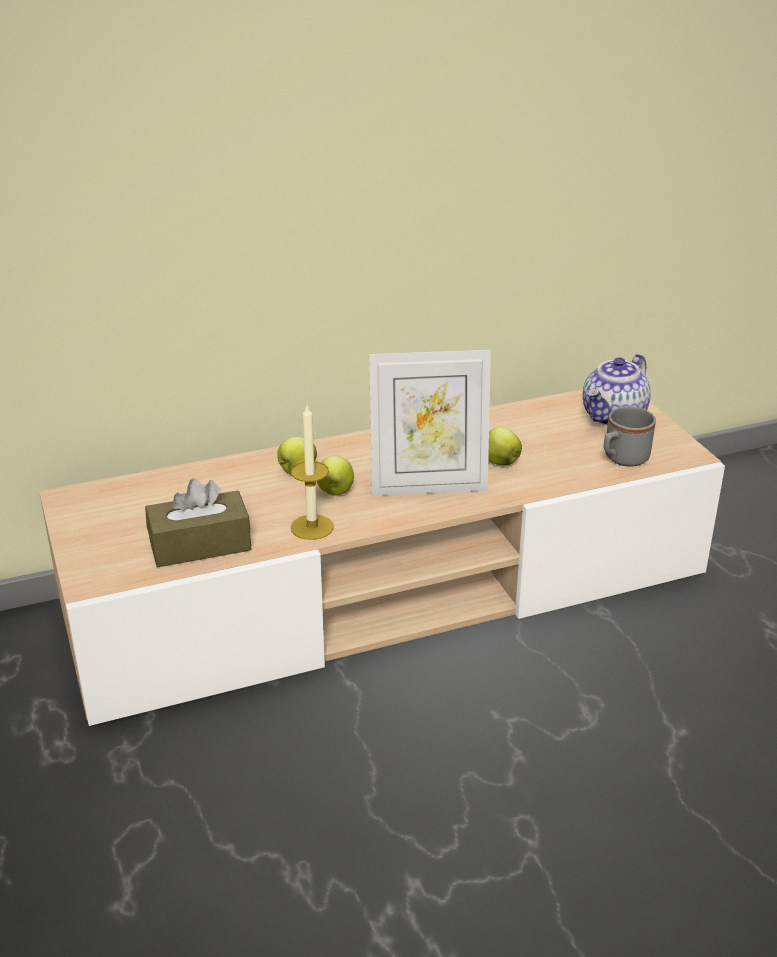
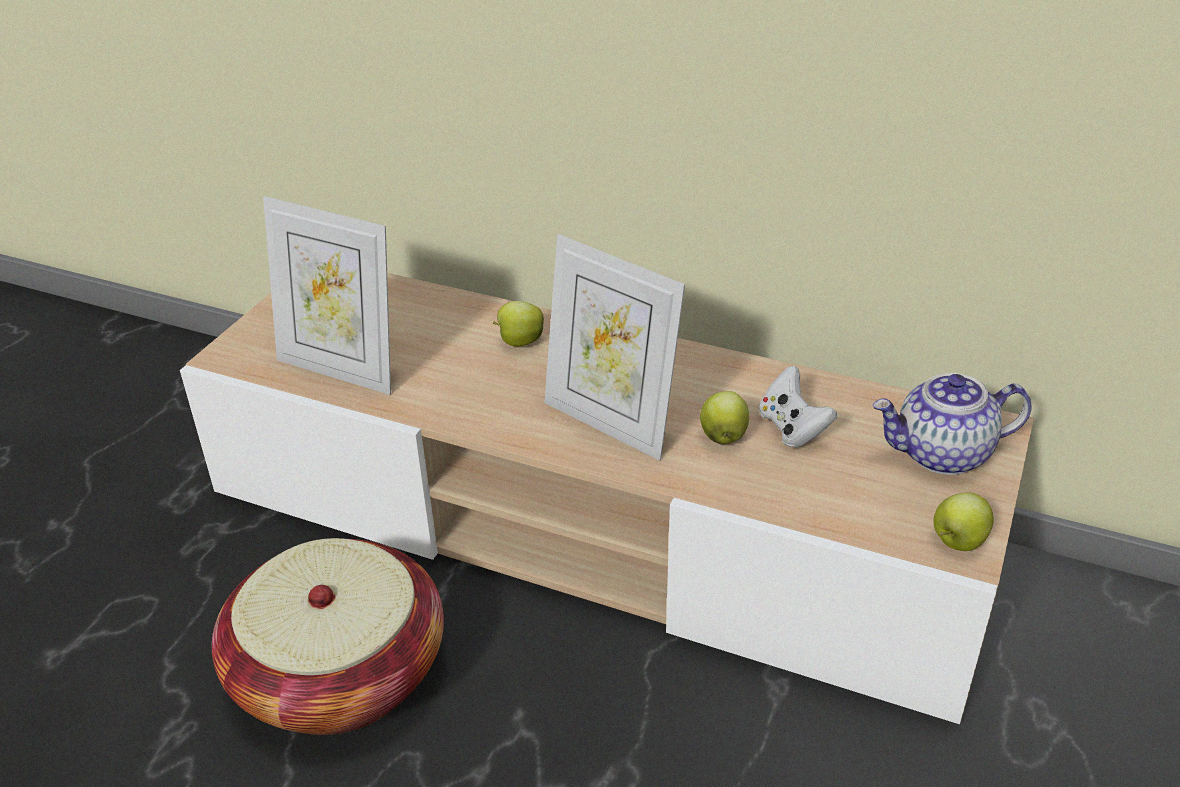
camera: 45 degrees right, 5 degrees up
brown tissue box [145,478,251,567] -> picture frame [263,196,391,395]
candle [291,405,334,540] -> none
apple [317,456,354,496] -> apple moved to [933,493,994,551]
grey mug [604,406,656,467] -> none
none -> basket [212,538,444,735]
none -> white game controller [759,366,837,448]

